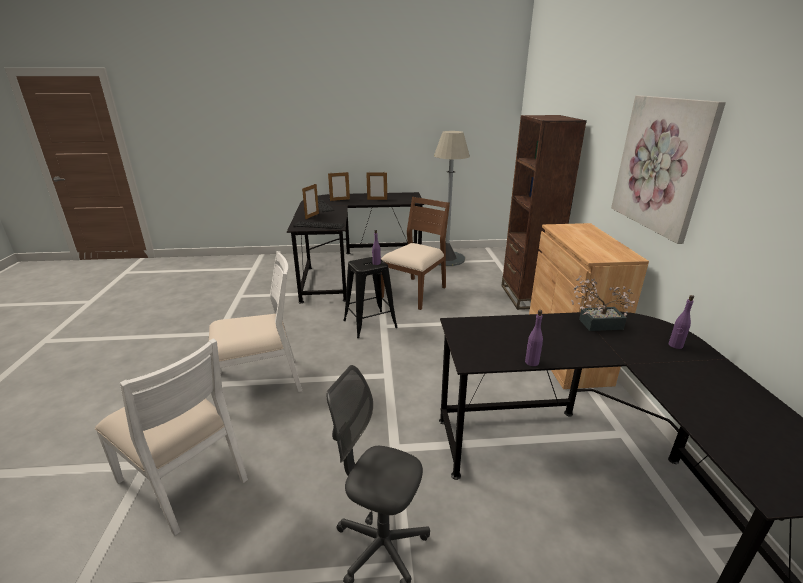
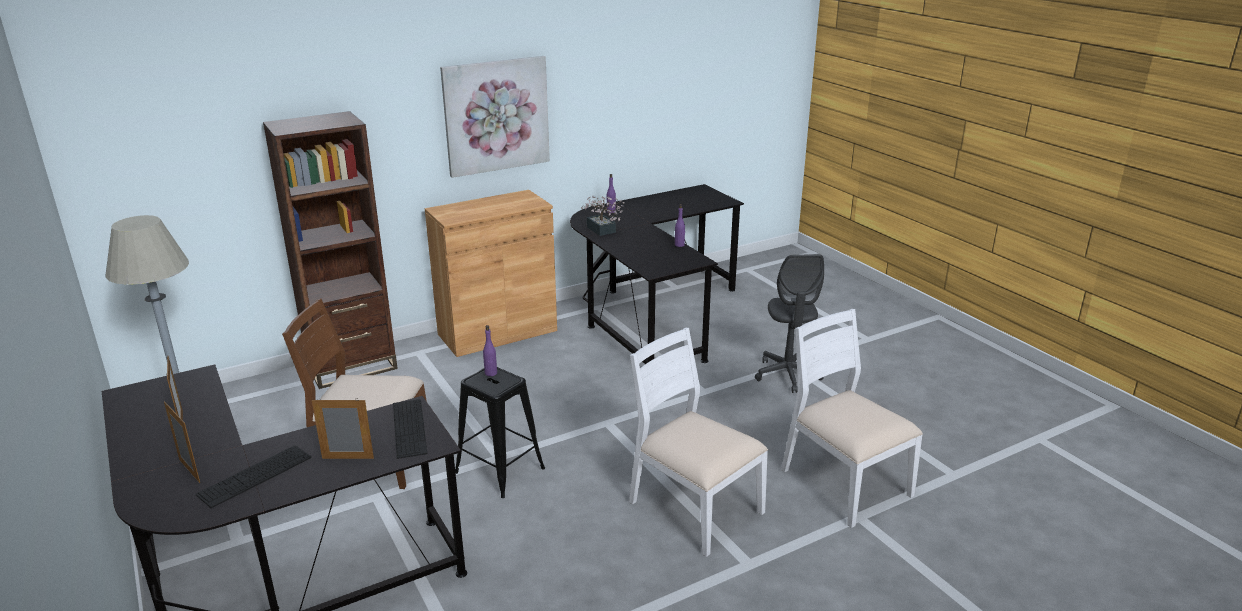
camera: 115 degrees left, 0 degrees up
white chair [95,338,248,536] -> white chair turned 45 degrees counterclockwise [781,309,923,528]

